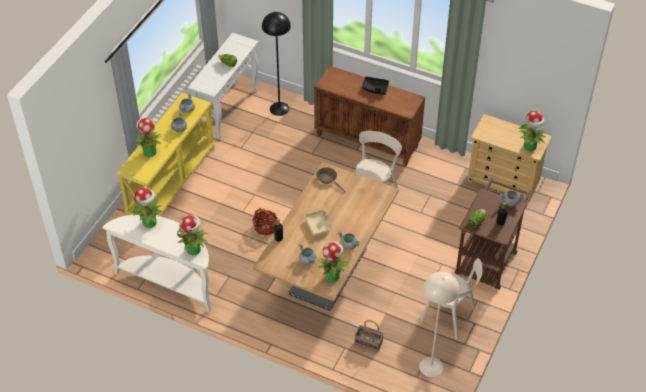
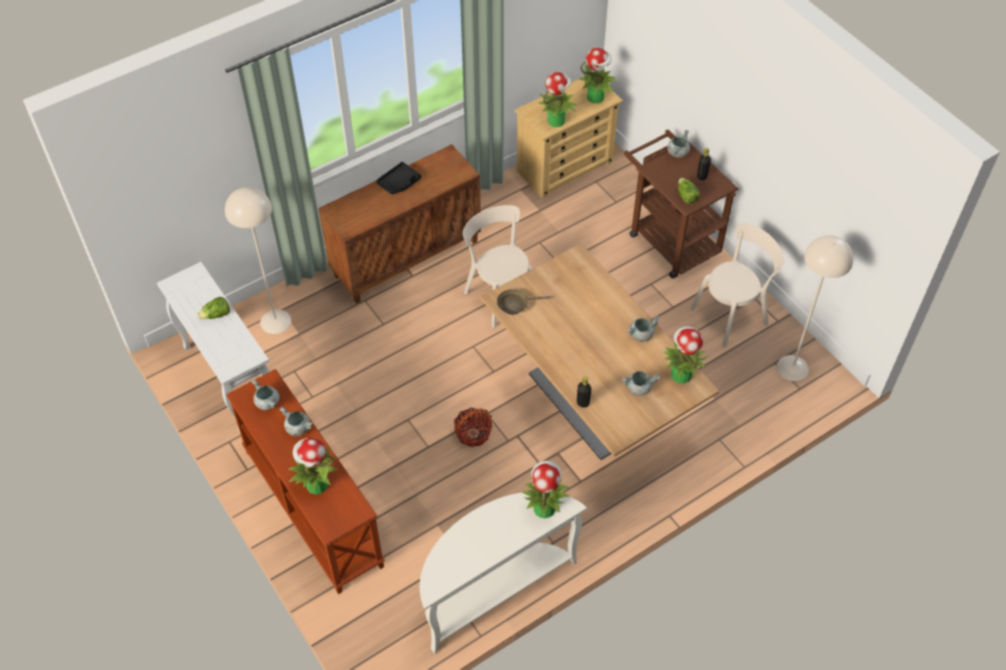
camera: 60 degrees left, 5 degrees up
yellow console table [117,93,215,216] -> brown console table [226,369,385,594]
potted plant [133,187,164,228] -> potted plant moved to [538,72,577,127]
black floor lamp [262,12,291,116] -> beige floor lamp [225,187,291,334]
beige tray [305,210,330,236] -> none
basket [355,320,384,352] -> none

